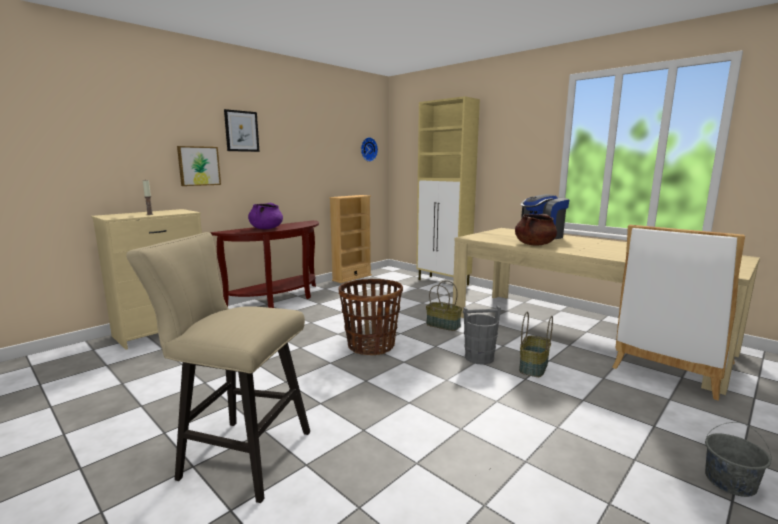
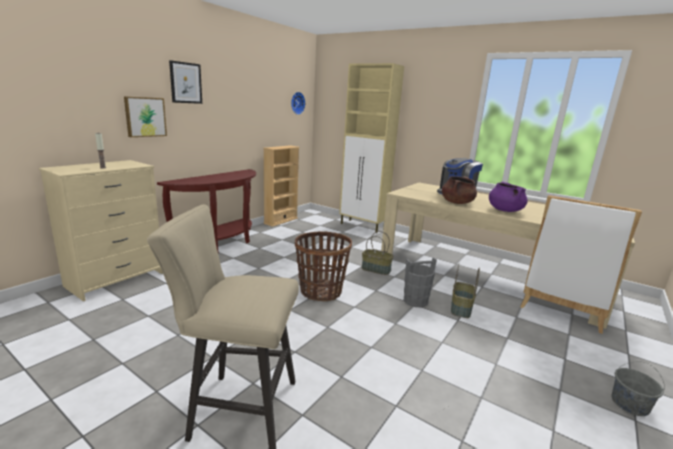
camera: 10 degrees left, 5 degrees up
purple cooking pot [248,203,283,229] -> purple cooking pot moved to [489,181,528,212]

